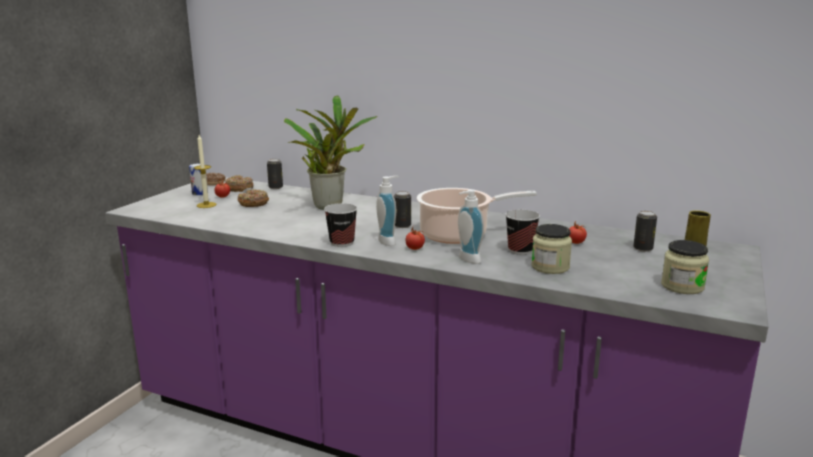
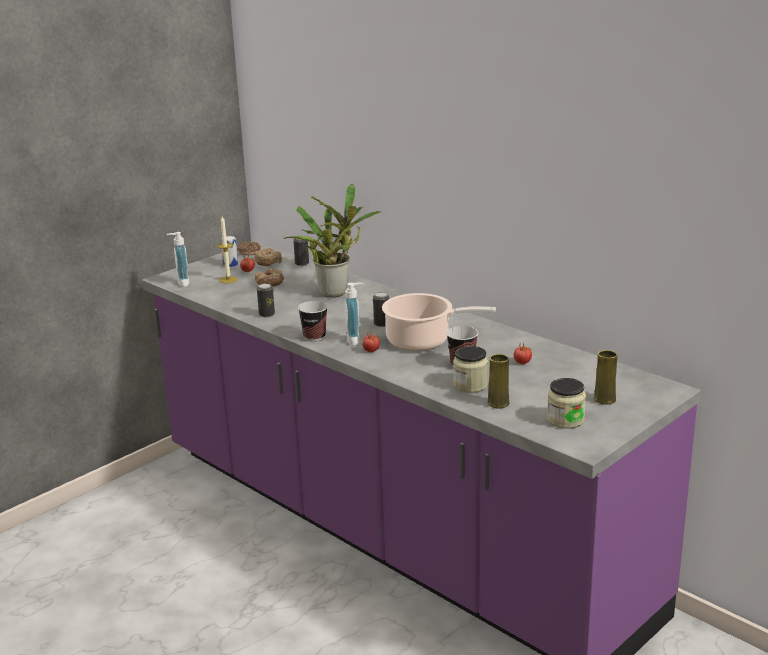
camera: 20 degrees right, 5 degrees up
soap dispenser [458,189,484,264] -> soap dispenser moved to [167,232,189,287]
can [633,211,657,252] -> can moved to [257,283,275,317]
none -> yellow vase [488,354,510,409]

